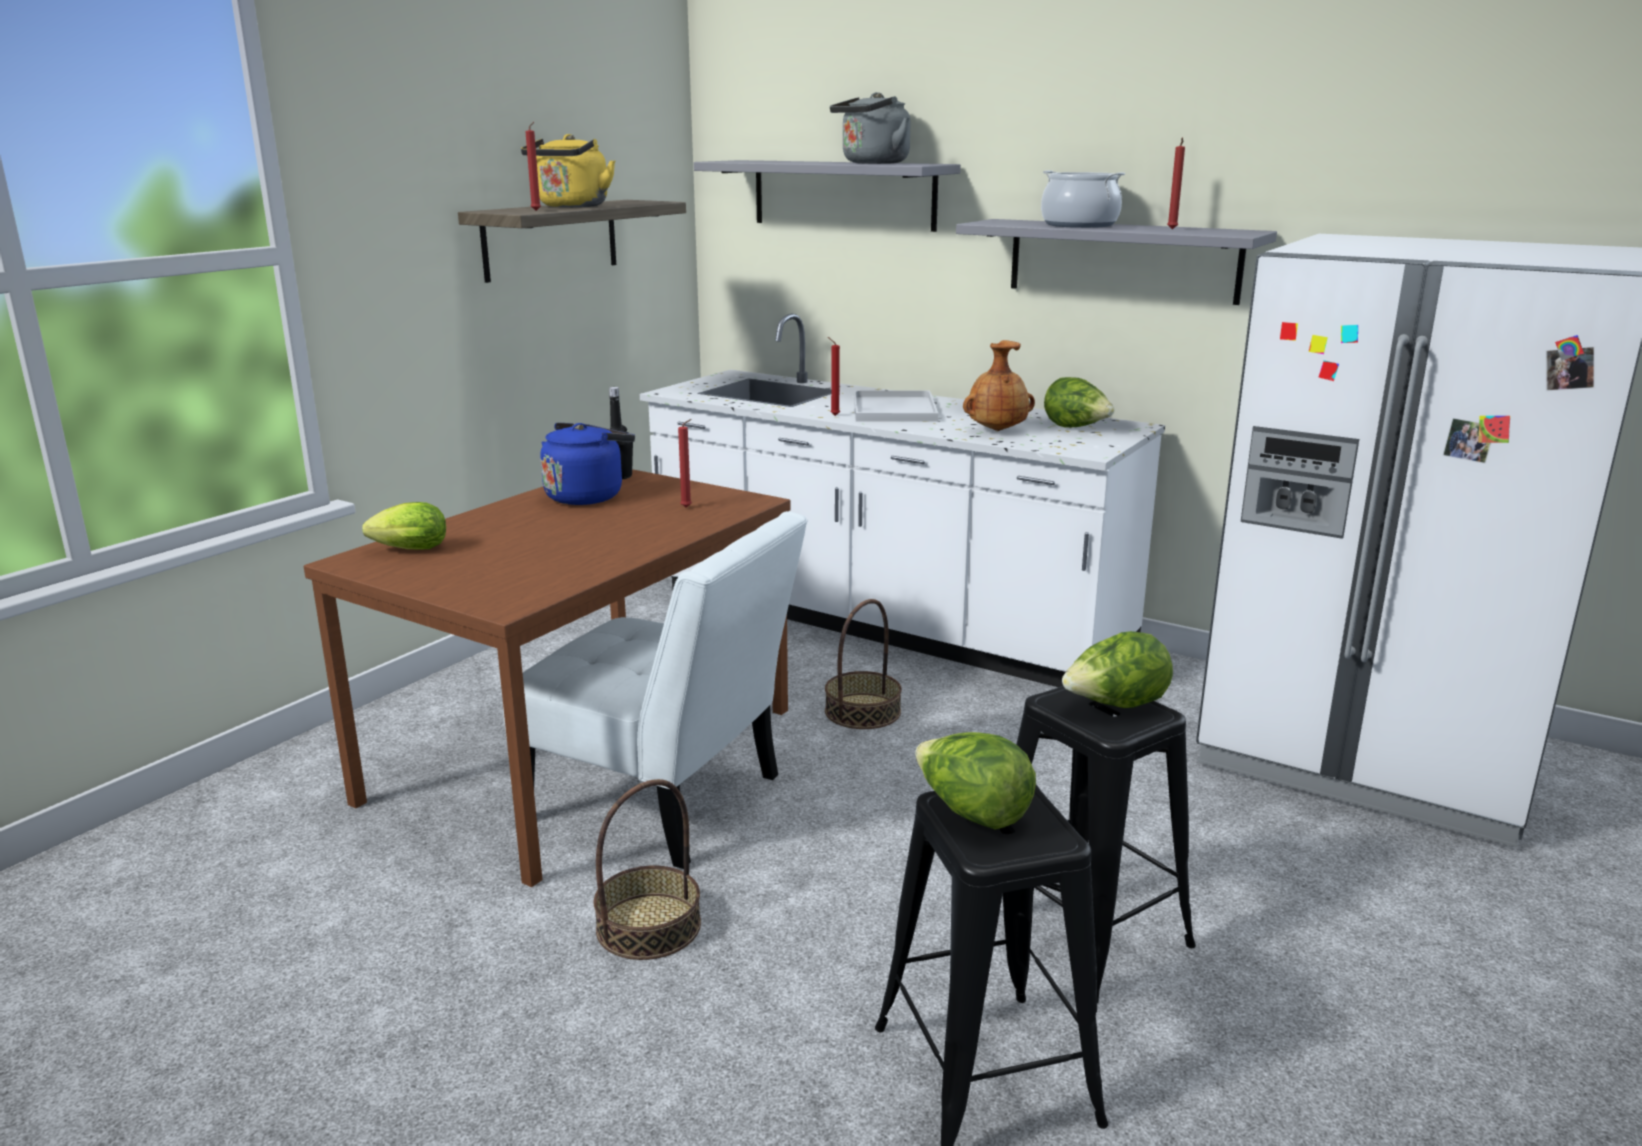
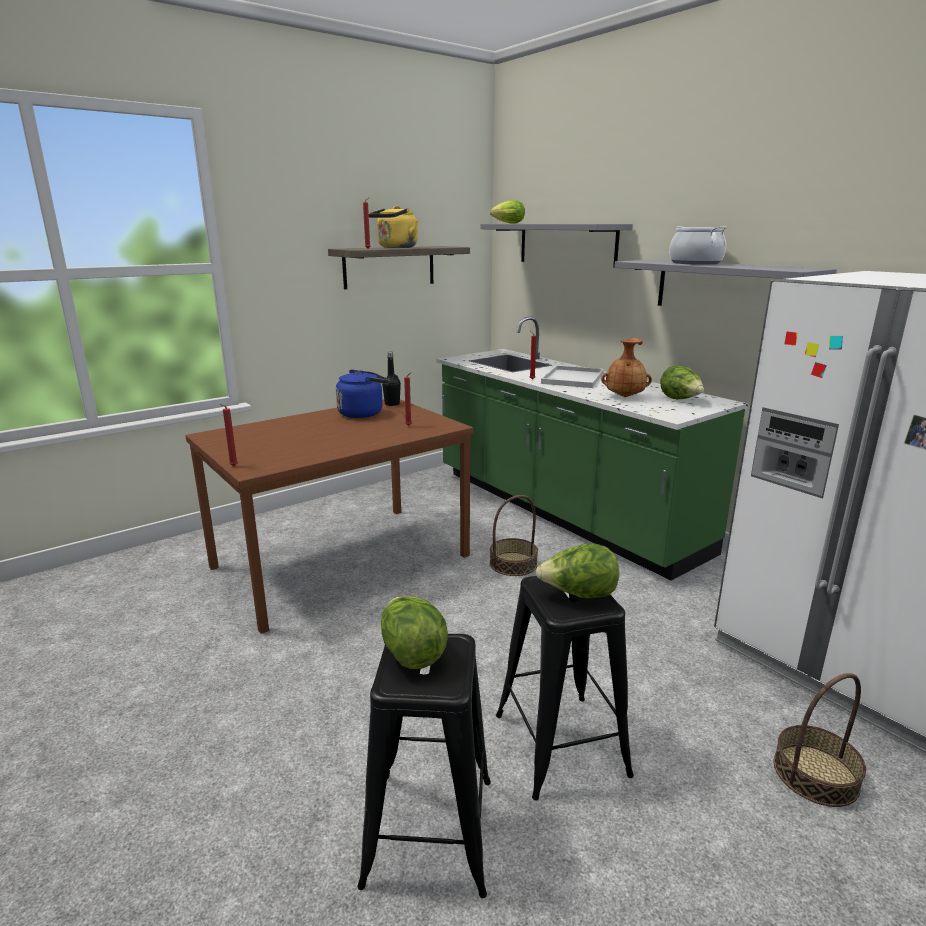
camera: 20 degrees right, 0 degrees up
lettuce [362,502,446,550] -> lettuce moved to [490,200,525,224]
white chair [503,511,808,869] -> none
basket [594,779,701,960] -> basket moved to [773,673,866,807]
white counter [640,313,1165,687] -> green counter [436,316,748,581]
grey kettle [830,92,910,164] -> none
red candle [1167,137,1185,229] -> red candle moved to [220,404,238,466]

